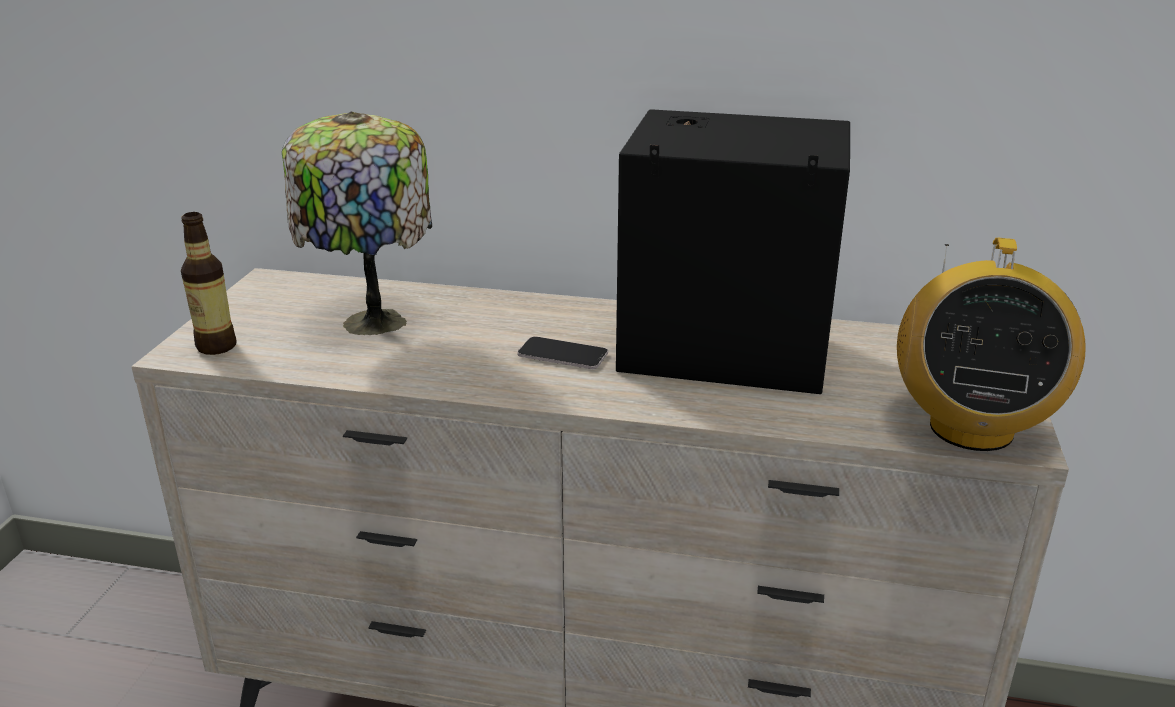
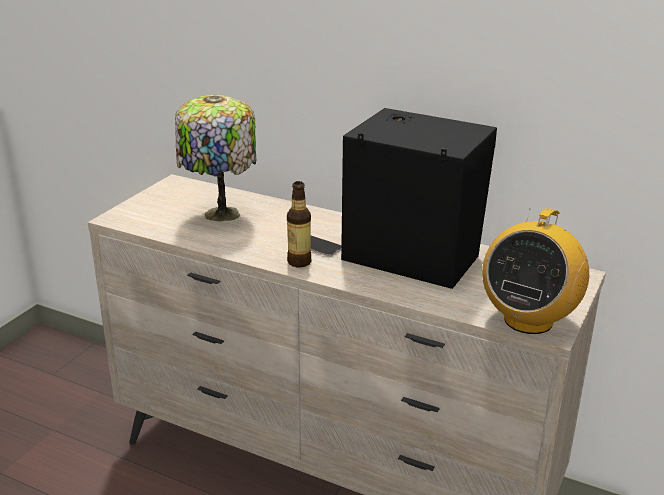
camera: 15 degrees right, 0 degrees up
bottle [181,212,237,355] -> bottle moved to [287,181,312,267]

